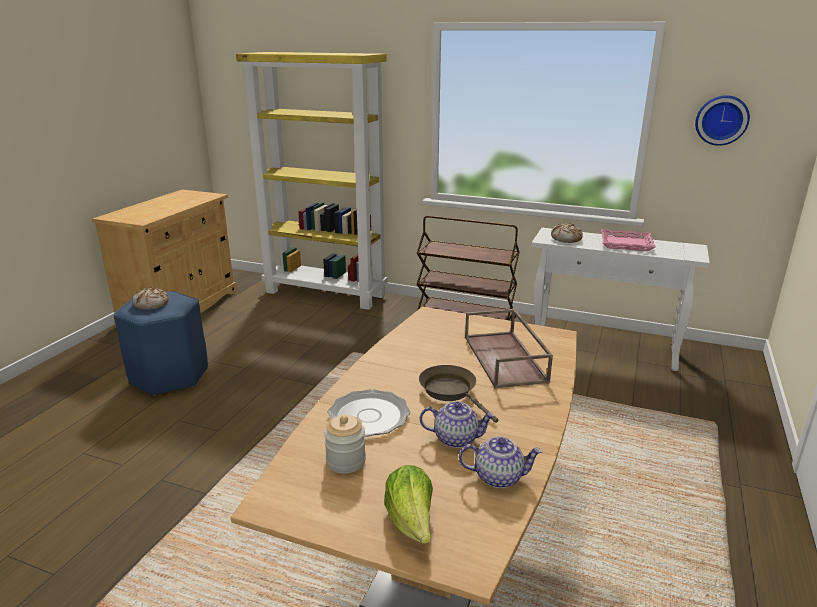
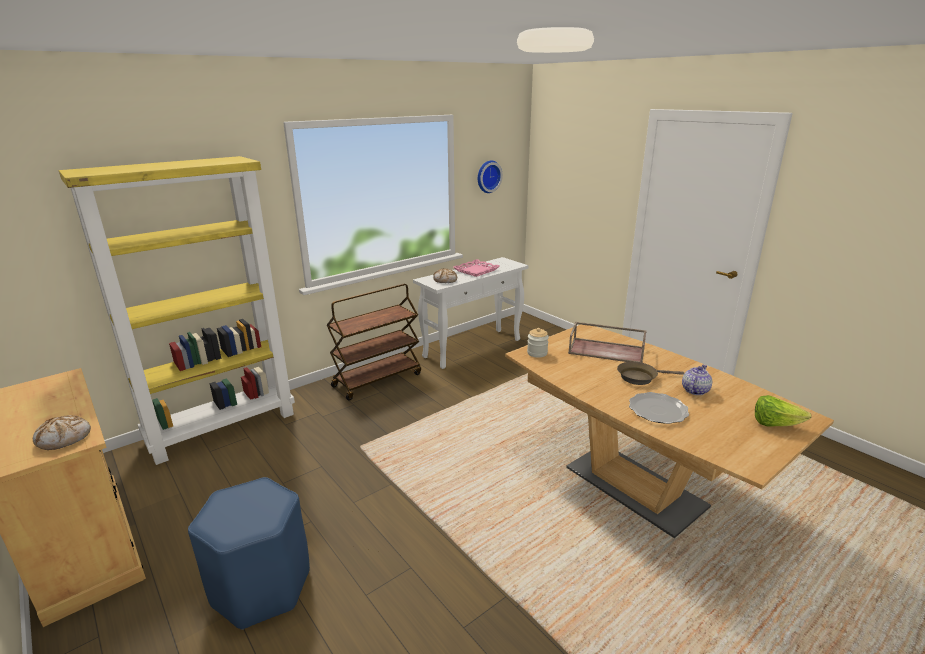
camera: 60 degrees left, 0 degrees up
bread [132,287,169,310] -> bread moved to [33,415,91,450]
jar [324,415,366,473] -> jar moved to [527,328,549,358]
teapot [459,436,542,488] -> none

